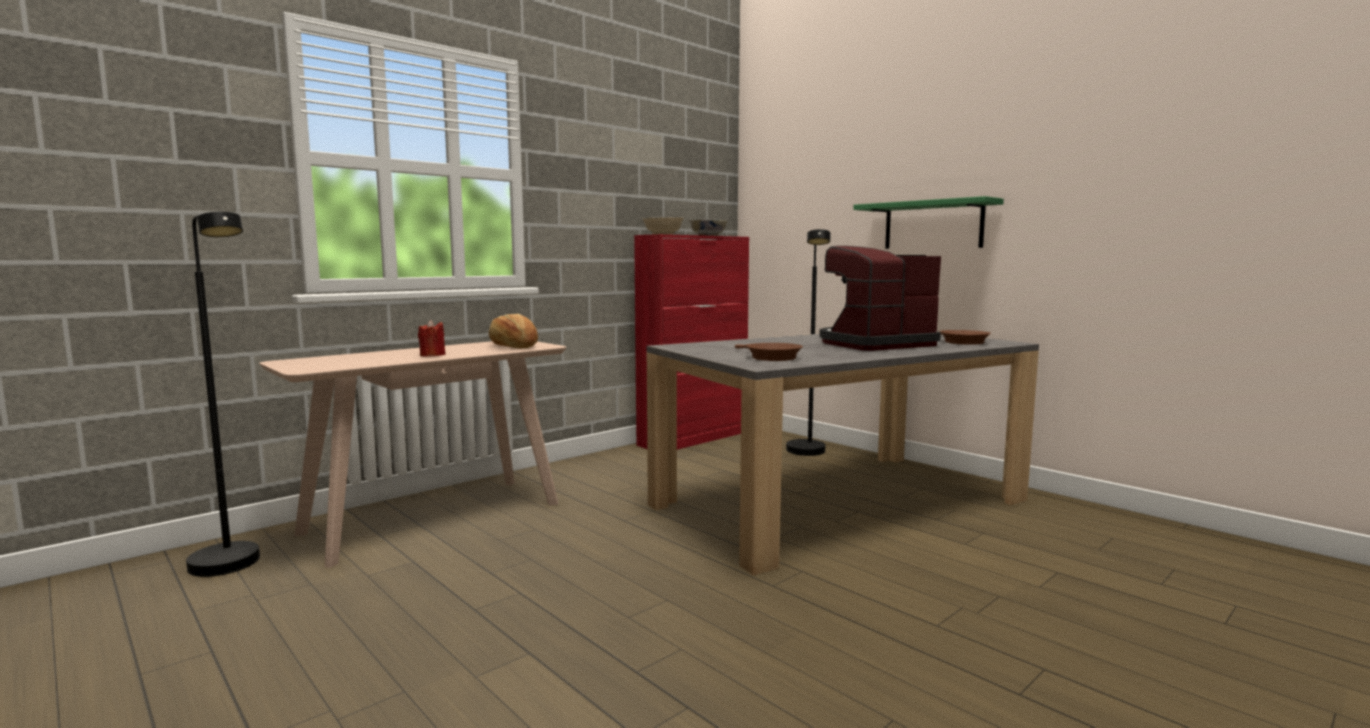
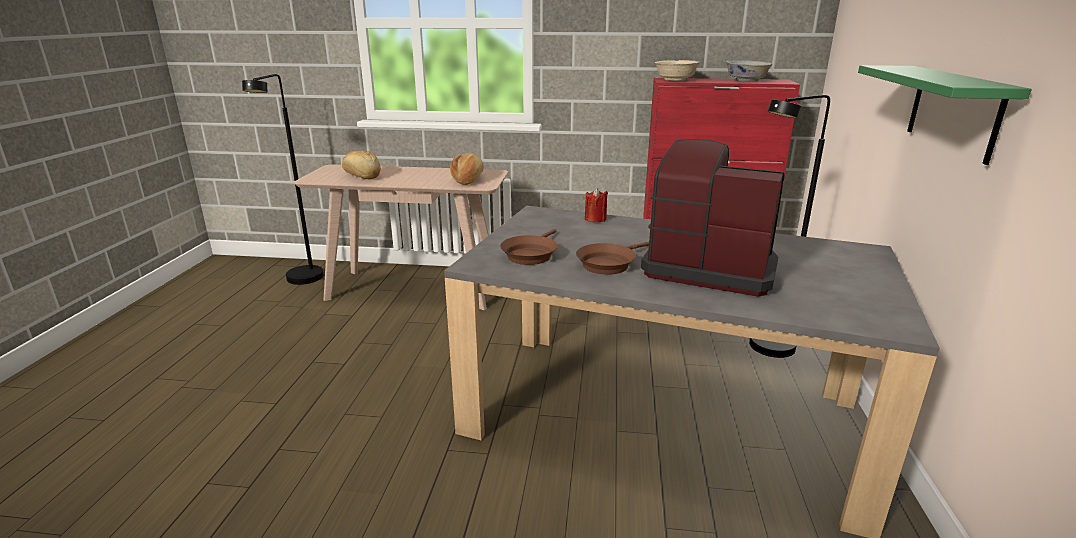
camera: 50 degrees right, 15 degrees up
red candle [418,320,446,357] -> red candle moved to [585,188,608,222]
brown frying pan [938,330,991,345] -> brown frying pan moved to [576,241,649,275]
none -> bread [342,150,381,180]

